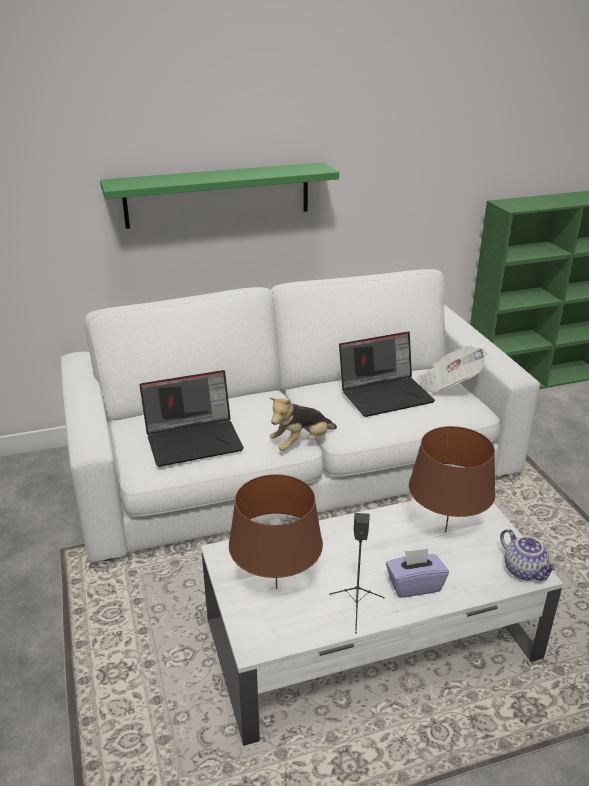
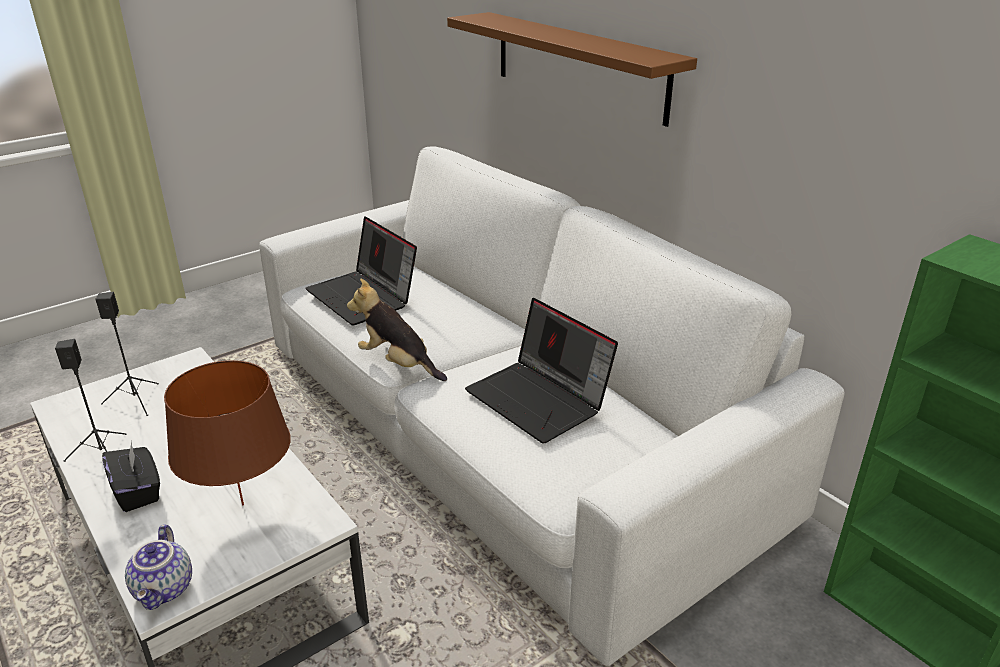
camera: 70 degrees right, 0 degrees up
green shelf [100,162,339,229] -> brown shelf [447,12,697,127]
brown table lamp [229,474,323,589] -> black speaker [96,292,159,416]
purple tissue box [386,549,449,598] -> black tissue box [102,441,160,512]
newspaper [416,346,487,393] -> none
teapot [500,529,558,581] -> teapot turned 45 degrees counterclockwise [125,525,192,610]

